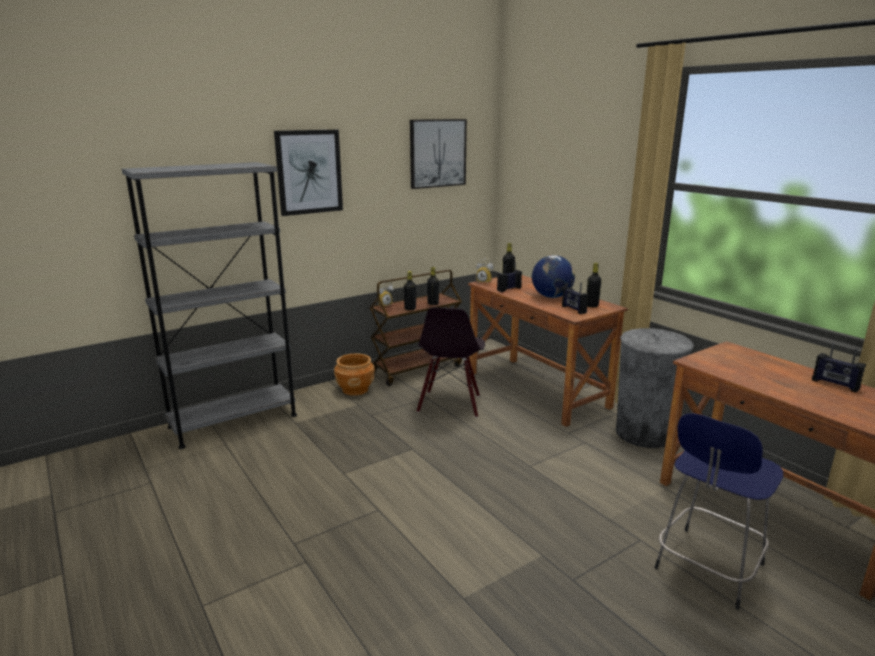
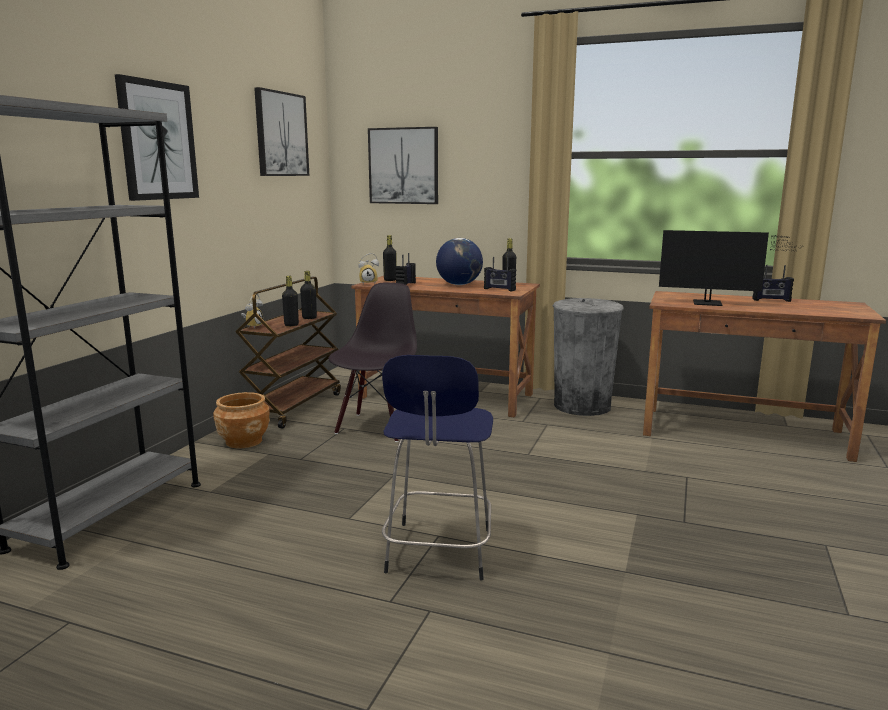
camera: 35 degrees left, 5 degrees down
black chair [417,307,485,418] -> black chair turned 135 degrees counterclockwise [328,283,417,442]
blue stool [655,413,783,610] -> blue stool moved to [382,355,493,580]
none -> picture [368,127,438,204]
none -> monitor [659,230,797,306]

